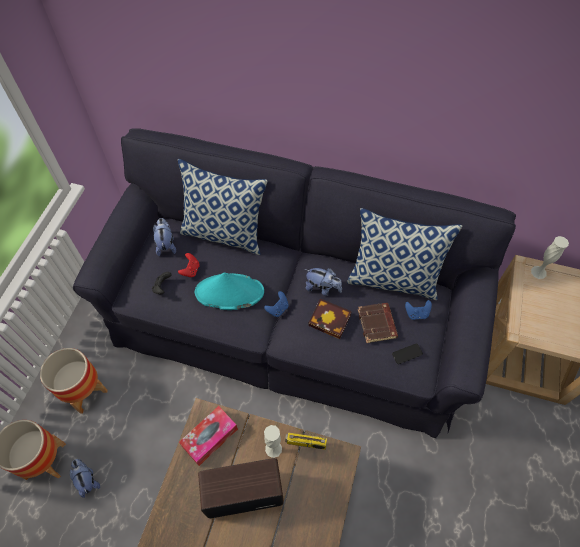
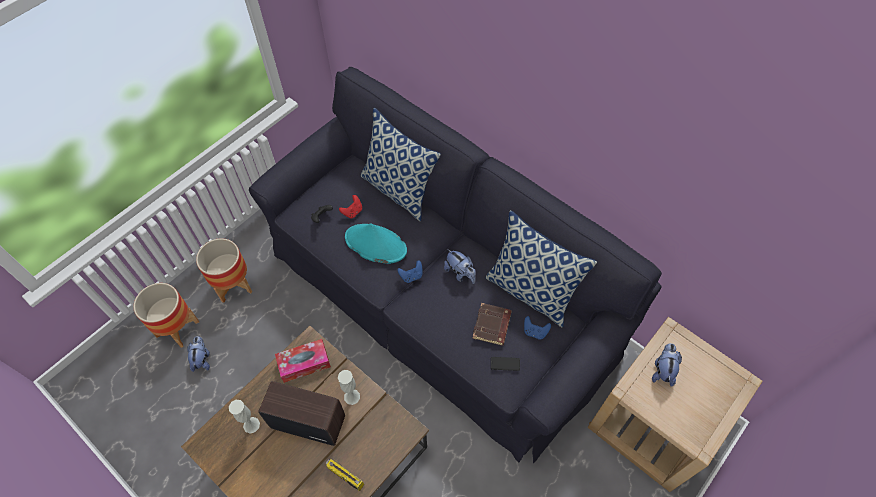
camera: 25 degrees right, 0 degrees up
plush toy [153,218,176,256] -> plush toy moved to [652,343,682,387]
radio [285,428,327,450] -> radio moved to [326,457,364,491]
book [308,298,352,339] -> none
white vase [531,236,569,279] -> white vase moved to [229,400,260,433]

